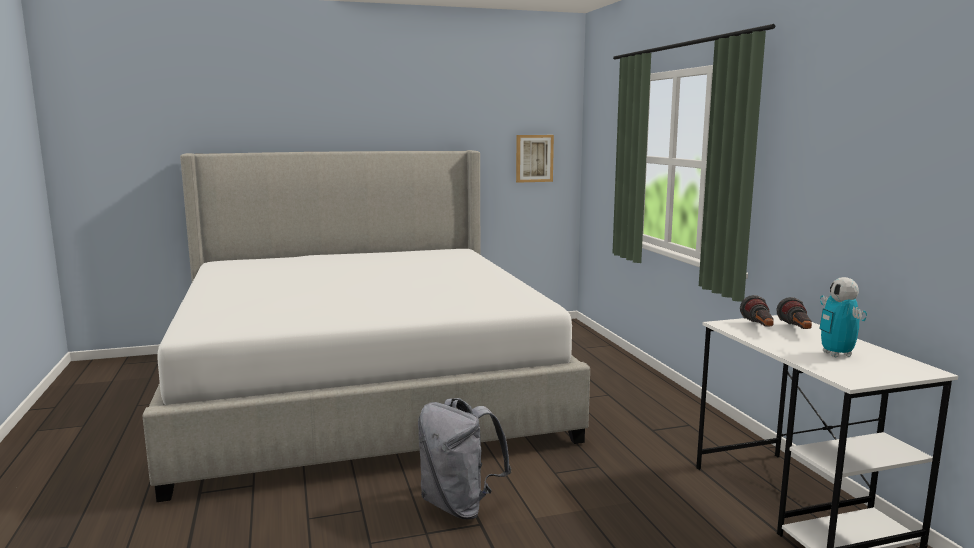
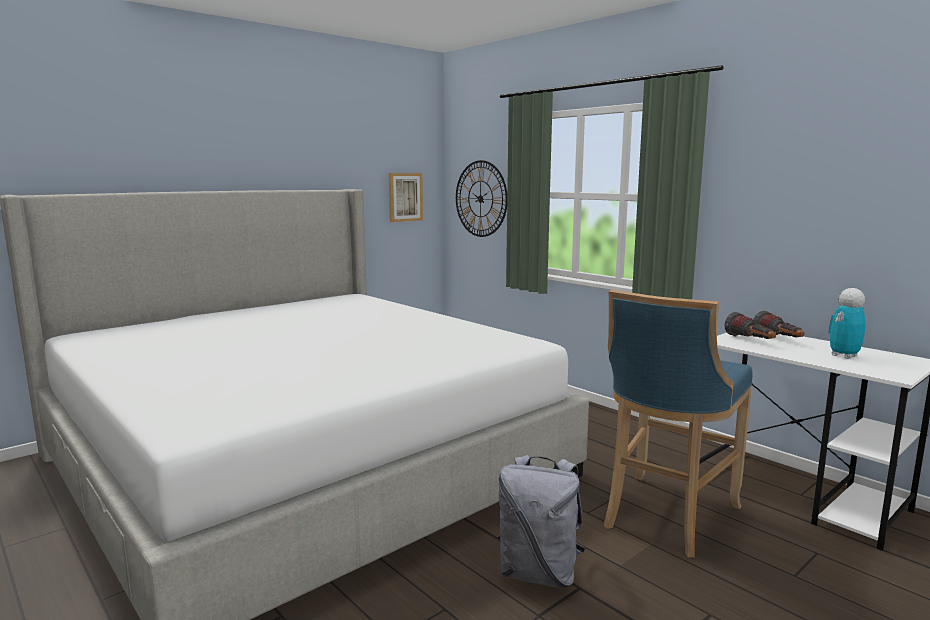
camera: 25 degrees left, 0 degrees up
toy robot [819,277,867,358] -> toy robot turned 90 degrees clockwise [828,288,866,359]
none -> wall clock [456,160,507,237]
none -> blue stool [604,290,753,557]

